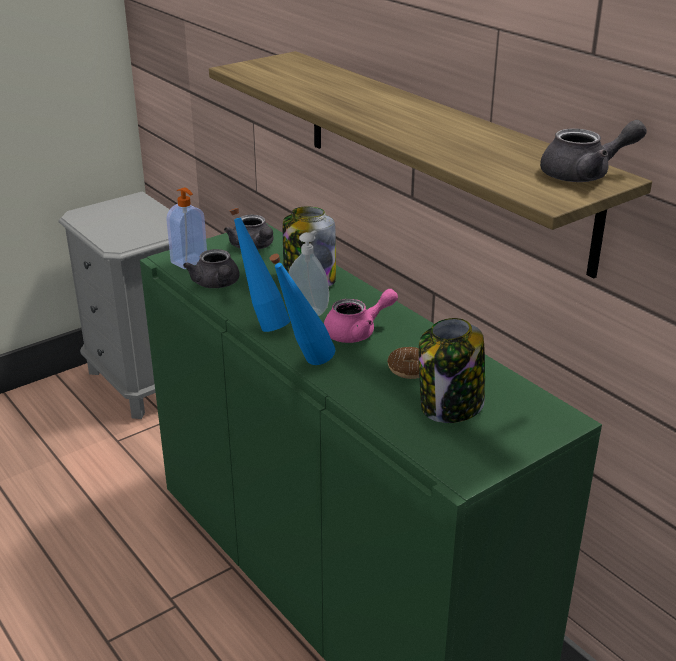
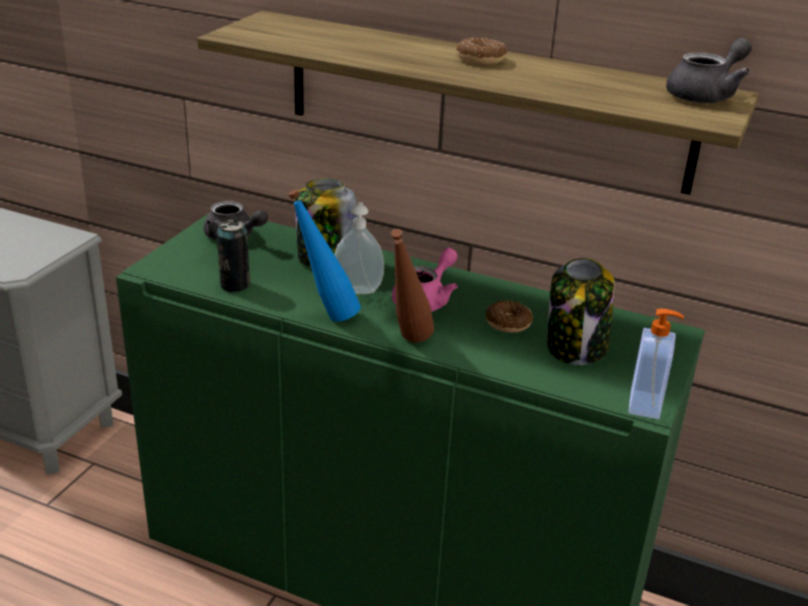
camera: 30 degrees left, 0 degrees up
soap dispenser [166,187,207,269] -> soap dispenser moved to [628,309,684,419]
grey teapot [183,249,240,288] -> can [217,220,251,292]
blue bottle [269,254,335,365] -> brown bottle [391,229,434,343]
none -> donut [456,38,507,65]

